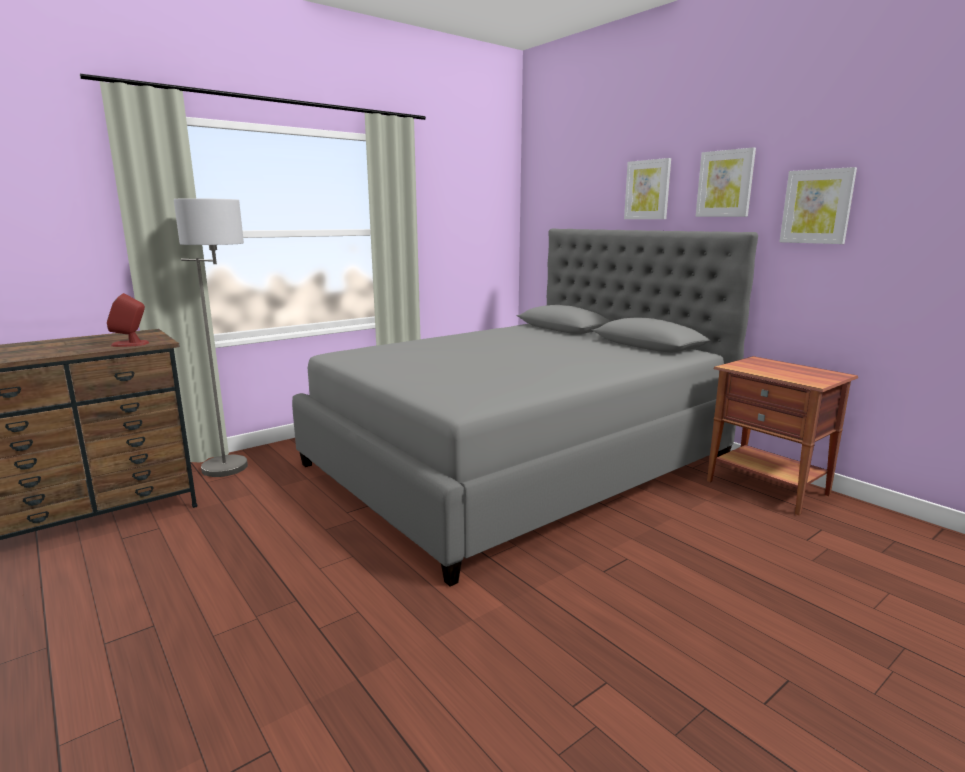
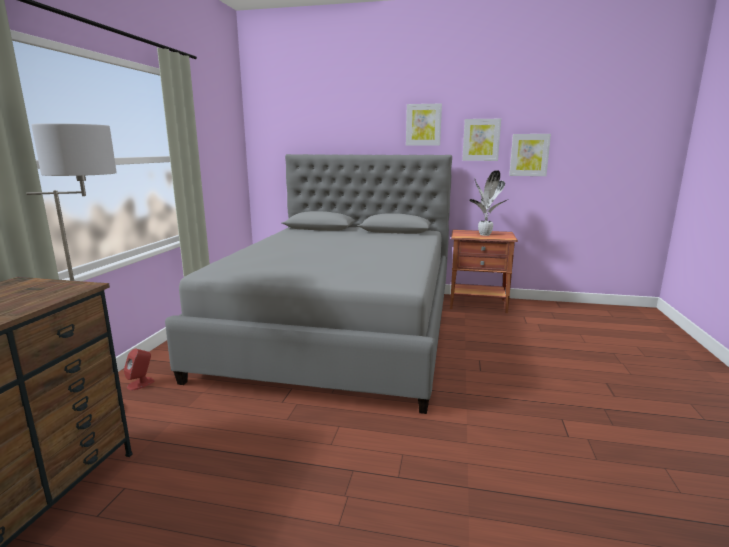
camera: 40 degrees left, 0 degrees up
red speaker [107,293,149,347] -> red speaker moved to [124,349,154,390]
picture [624,158,671,219] -> picture moved to [509,134,551,176]
none -> potted plant [469,170,508,236]

